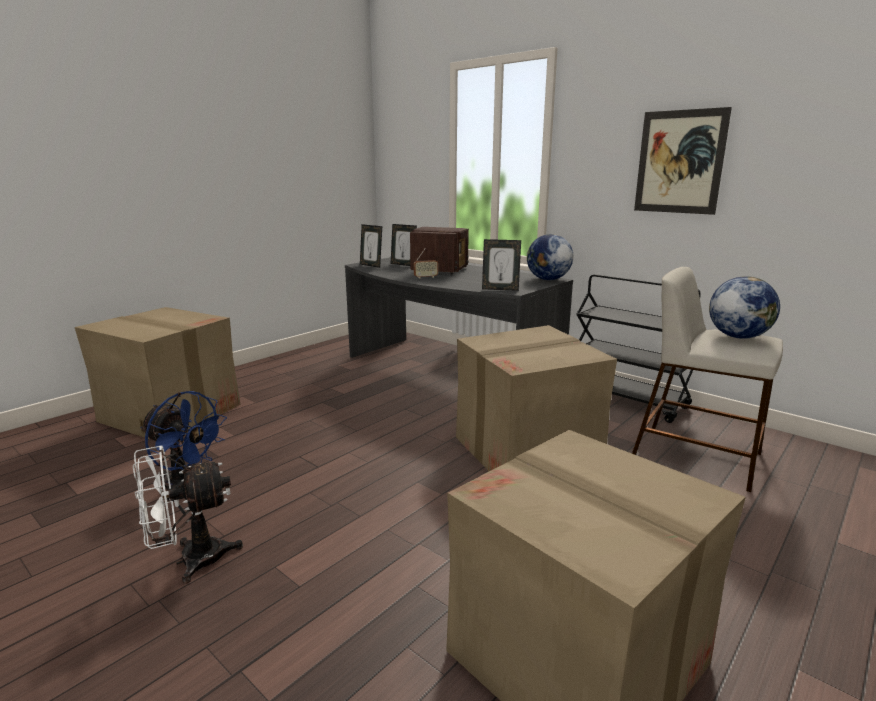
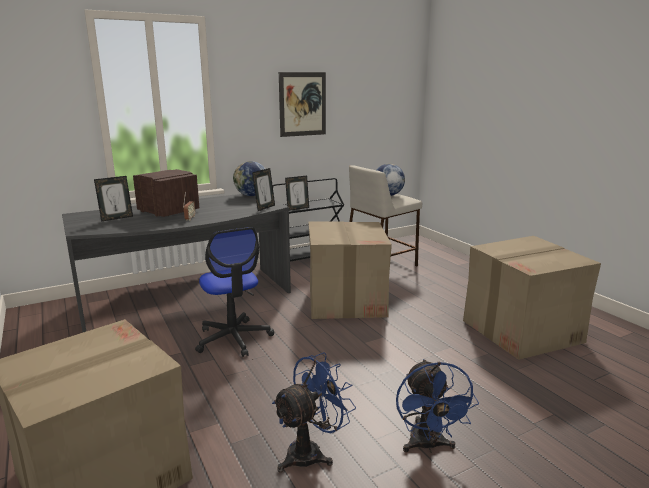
camera: 70 degrees left, 0 degrees up
white fan [133,446,243,584] -> blue fan [396,359,479,453]
picture frame [360,224,382,268] -> picture frame moved to [285,176,309,211]
none -> office chair [195,227,274,357]

